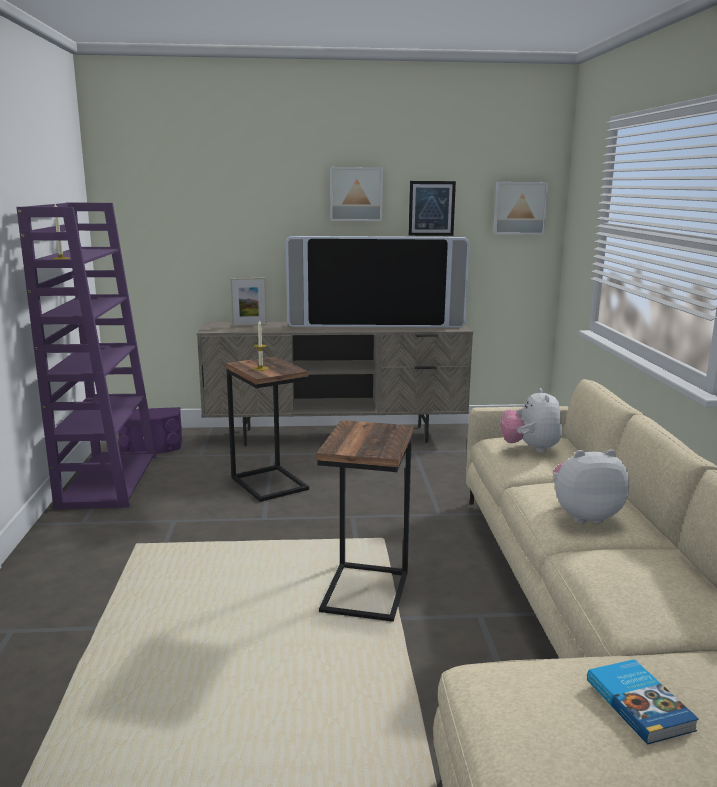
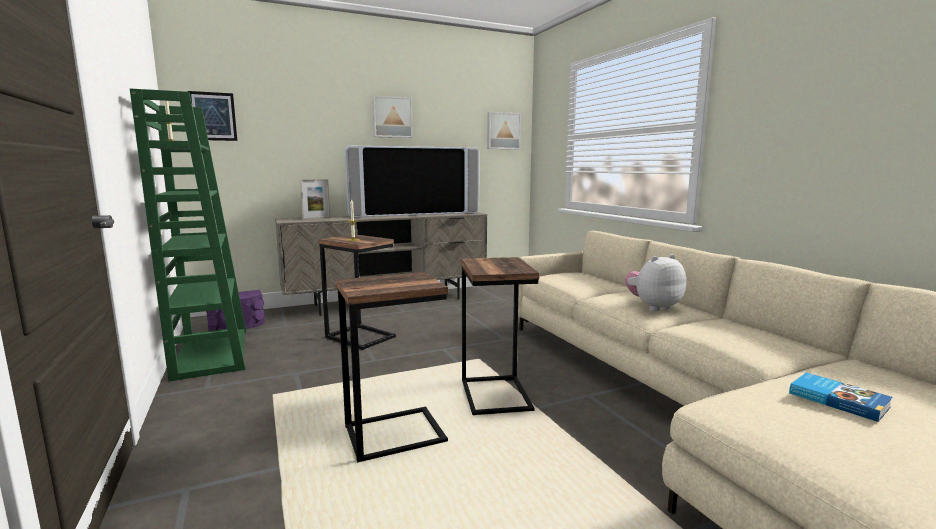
camera: 20 degrees left, 5 degrees down
purple bookcase [16,203,156,509] -> green bookcase [130,89,246,381]
picture [409,181,456,236] -> picture moved to [188,91,237,141]
plush toy [500,388,562,453] -> none
none -> side table [336,272,448,462]

